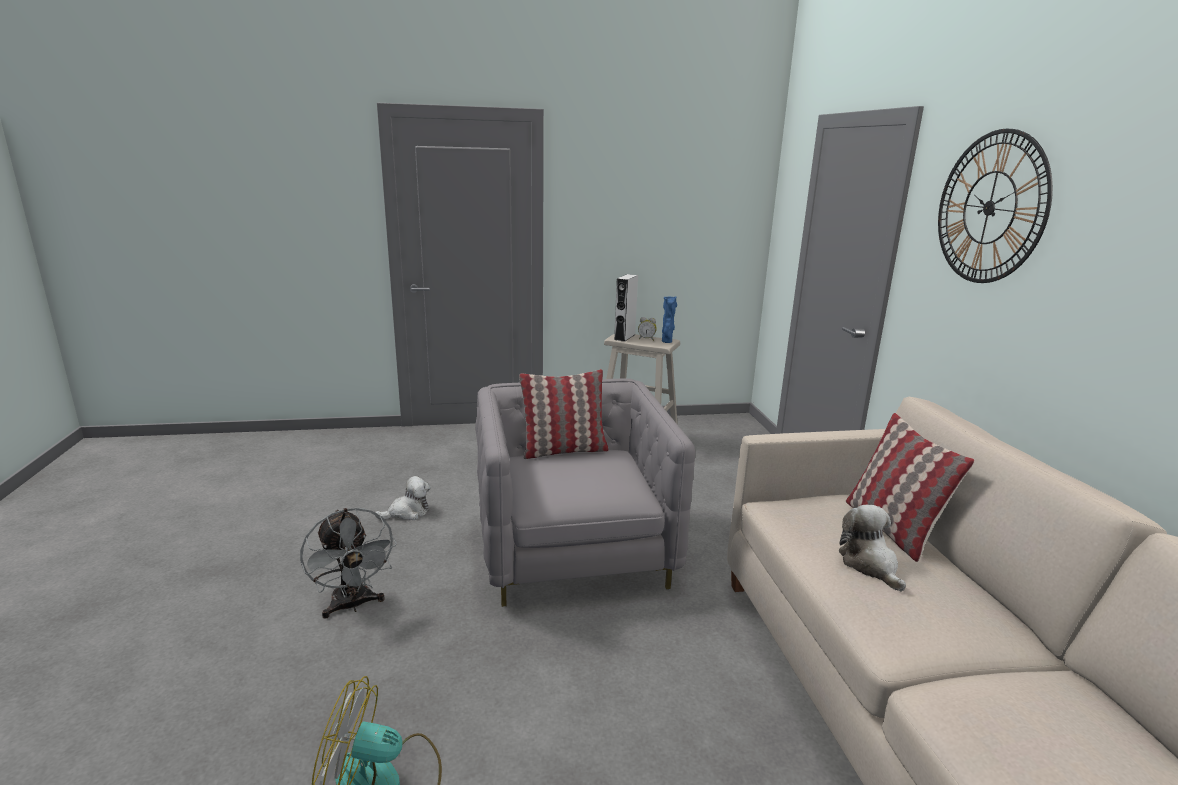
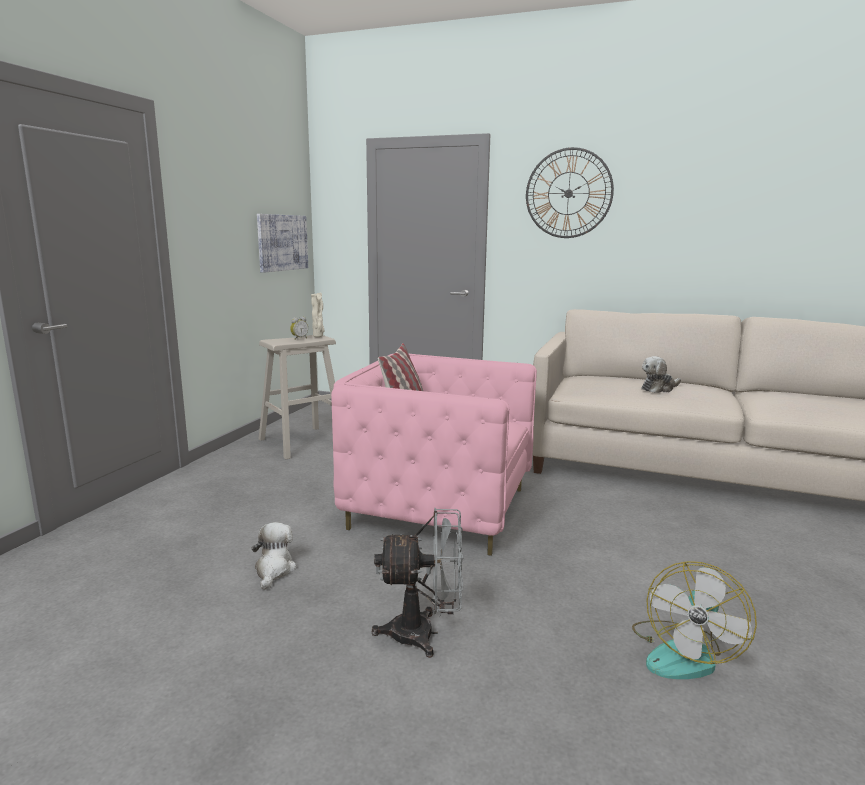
camera: 60 degrees left, 5 degrees down
grey armchair [475,378,695,607] -> pink armchair [331,354,537,556]
grey speaker [614,274,638,342] -> none
blue vase [662,296,677,343] -> beige vase [311,292,324,337]
plush toy [839,505,906,592] -> plush toy turned 45 degrees counterclockwise [642,356,681,393]
pillow [846,413,975,562] -> none
none -> picture [257,214,308,273]

